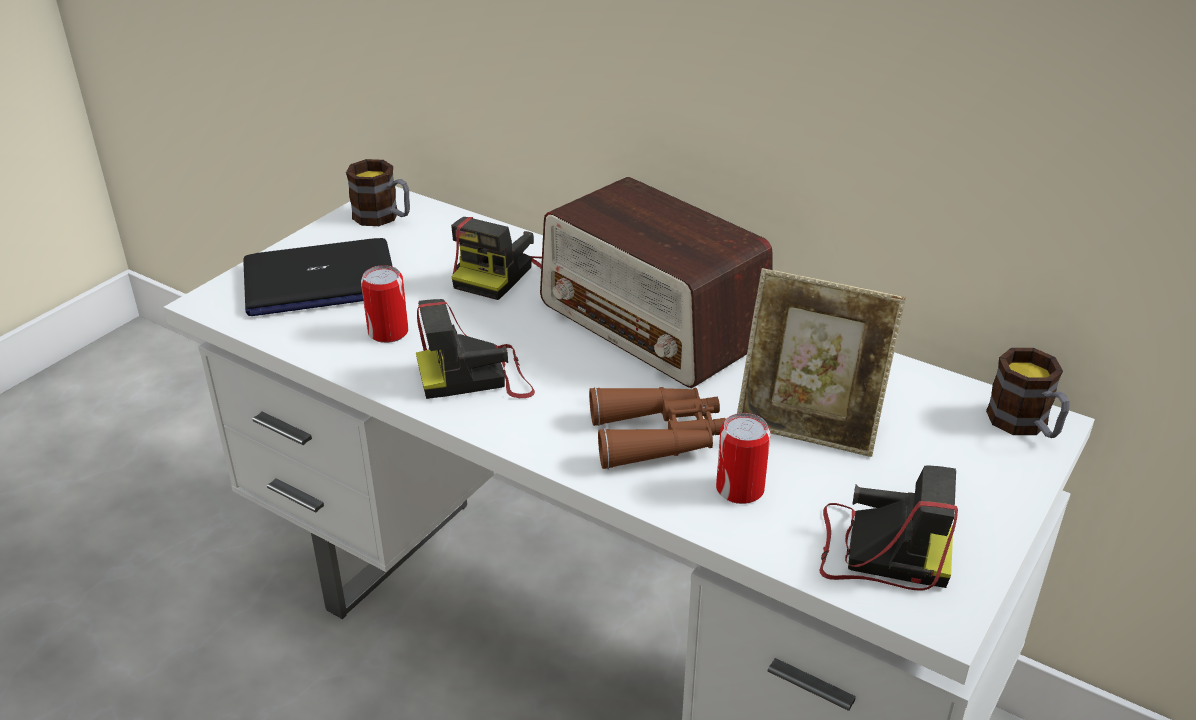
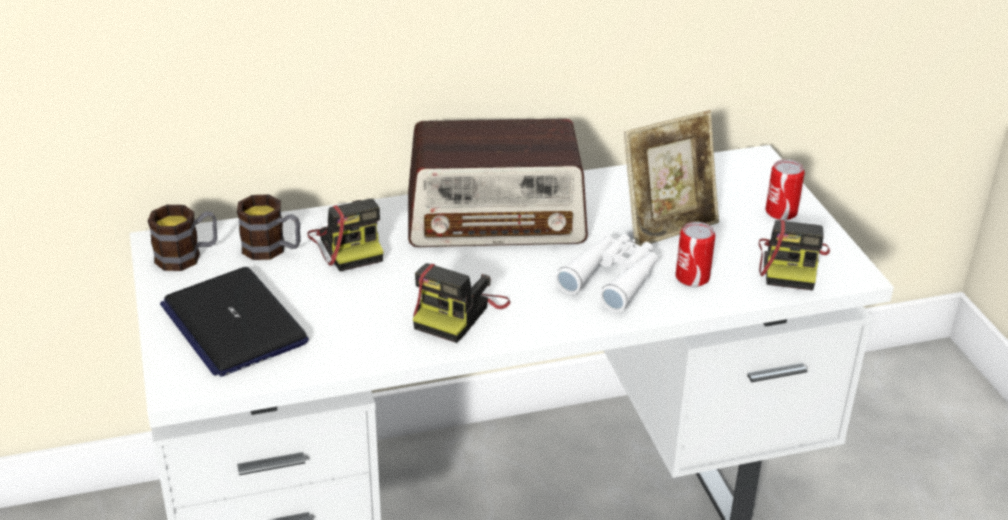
camera: 50 degrees left, 0 degrees up
laptop [243,238,393,316] -> laptop turned 120 degrees clockwise [160,267,309,377]
can [361,265,409,343] -> can moved to [765,159,805,220]
brown binoculars [589,387,726,469] -> white binoculars [555,234,658,312]
camera [820,465,958,591] -> camera turned 135 degrees clockwise [759,220,830,290]
mug [986,348,1070,438] -> mug moved to [237,194,300,260]

